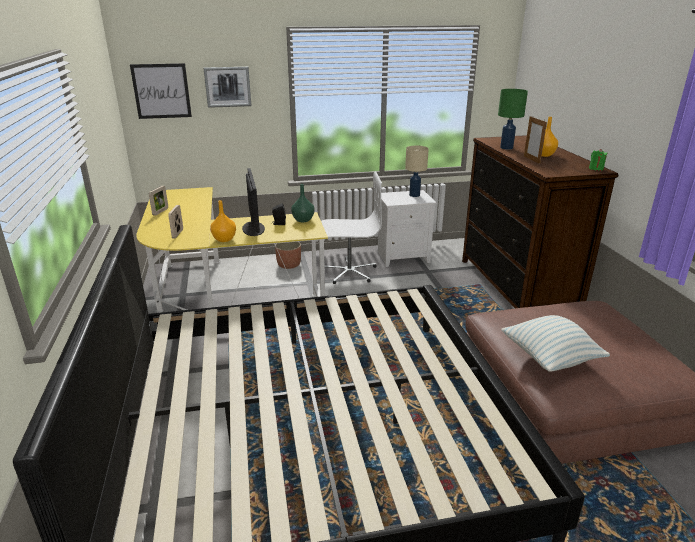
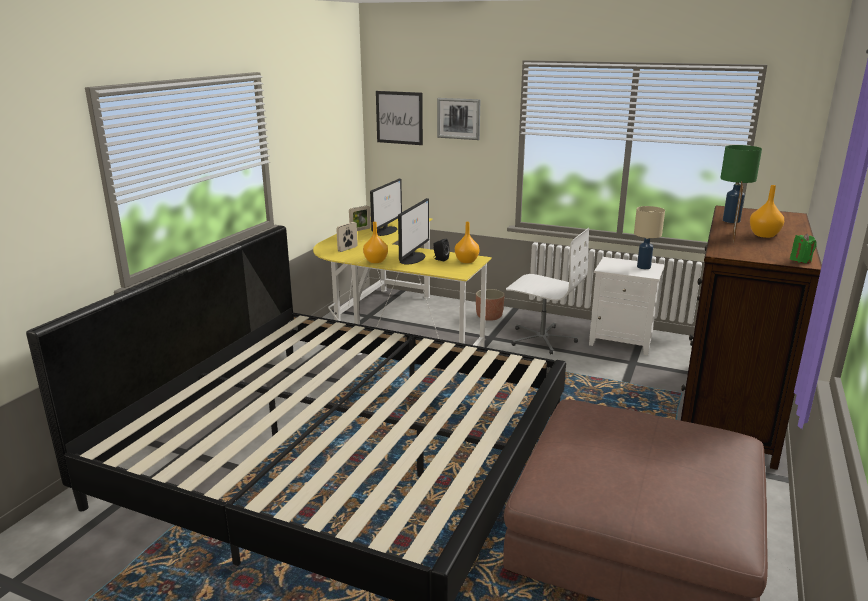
camera: 35 degrees right, 5 degrees down
green vase [291,184,315,222] -> orange vase [455,222,480,263]
pillow [502,315,610,372] -> none
none -> monitor [370,179,402,236]

